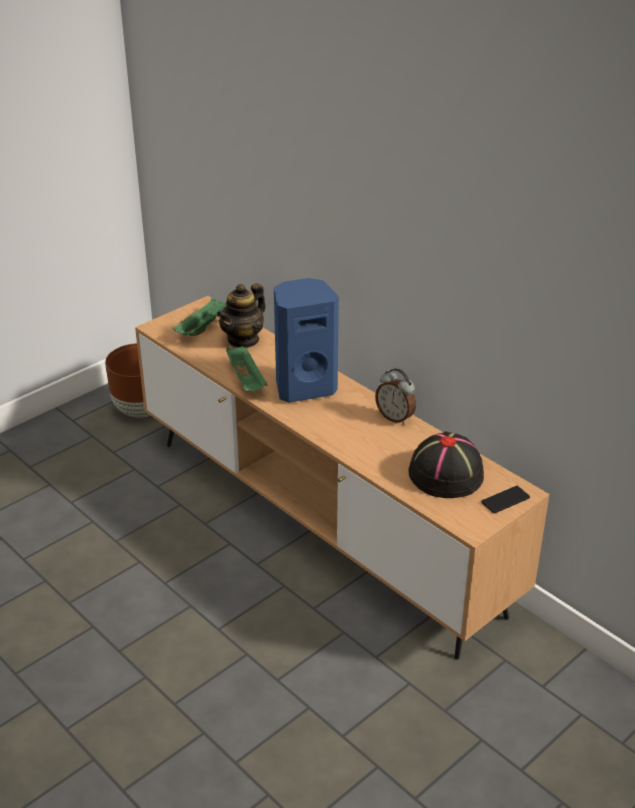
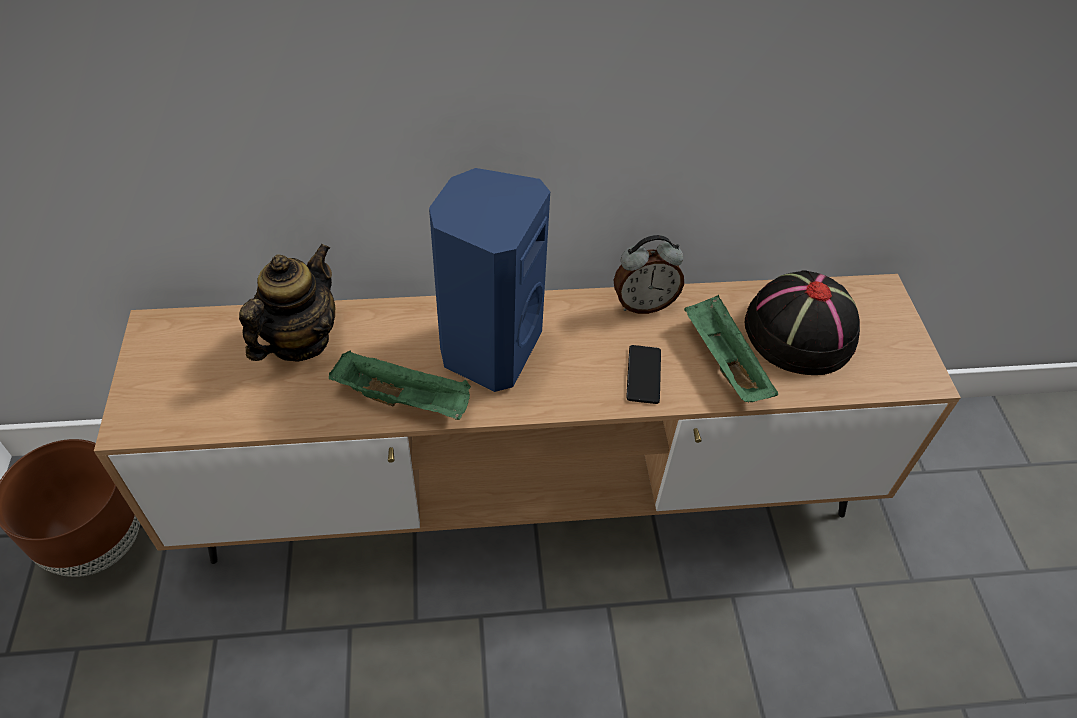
camera: 55 degrees left, 15 degrees up
green tray [173,298,227,336] -> green tray moved to [684,295,778,402]
teapot [217,283,266,348] -> teapot turned 135 degrees counterclockwise [239,243,335,362]
phone [481,486,530,513] -> phone moved to [626,345,661,404]

